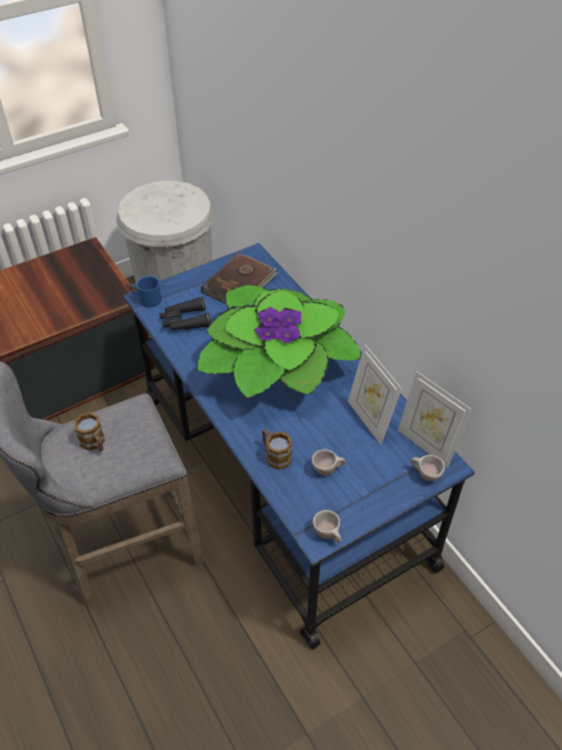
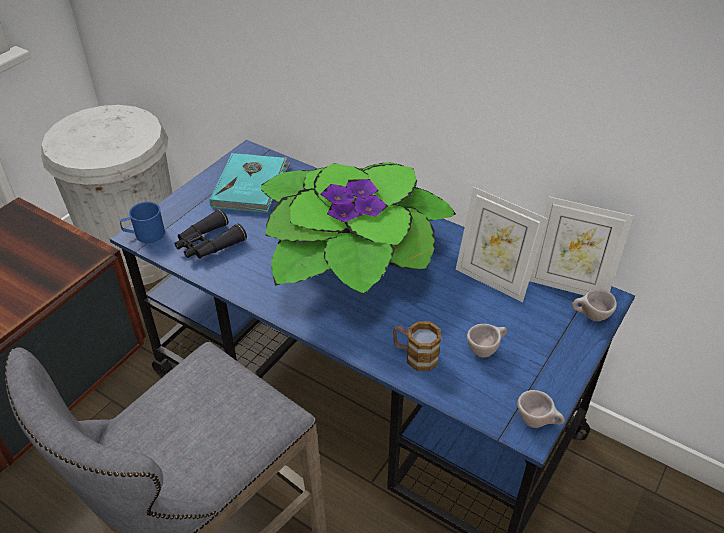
camera: 25 degrees left, 5 degrees down
mug [74,412,105,452] -> none
brown book [201,253,278,304] -> turquoise book [209,153,290,213]

